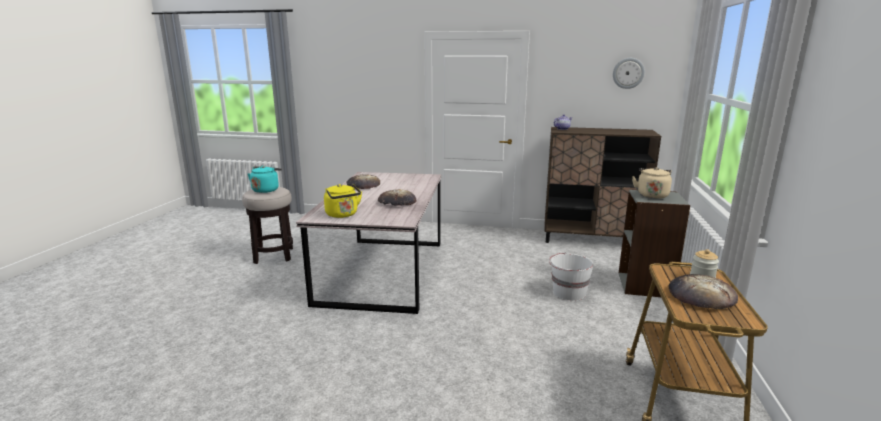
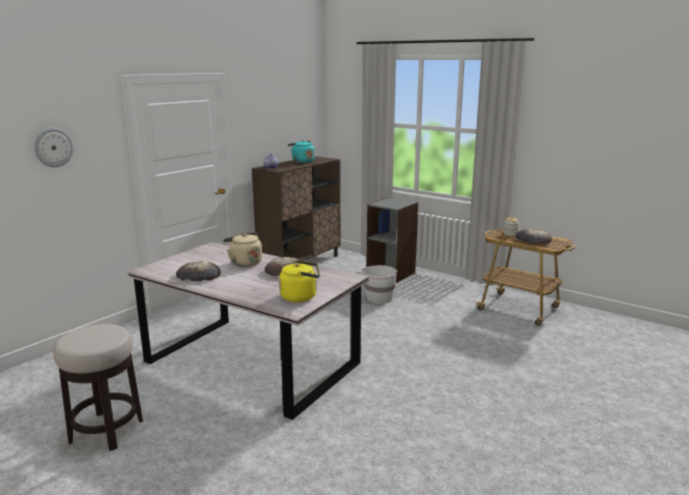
camera: 65 degrees left, 0 degrees up
turquoise kettle [248,166,282,193] -> turquoise kettle moved to [288,140,315,163]
wall clock [613,58,645,89] -> wall clock moved to [34,127,74,167]
beige kettle [632,167,672,199] -> beige kettle moved to [223,233,262,267]

